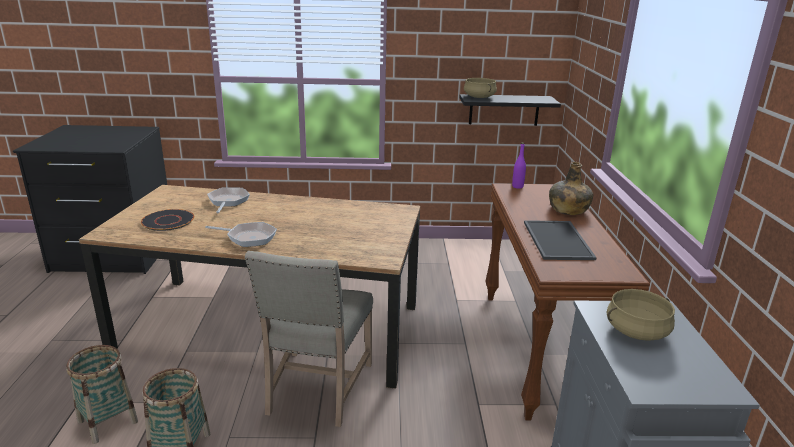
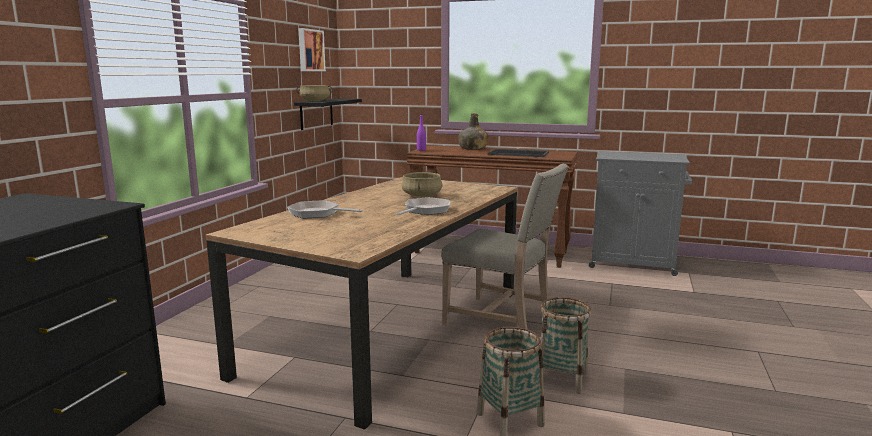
camera: 70 degrees left, 10 degrees down
black plate [141,209,195,231] -> none
beige cooking pot [606,289,675,341] -> beige cooking pot moved to [401,172,443,197]
none -> picture [298,28,326,71]

